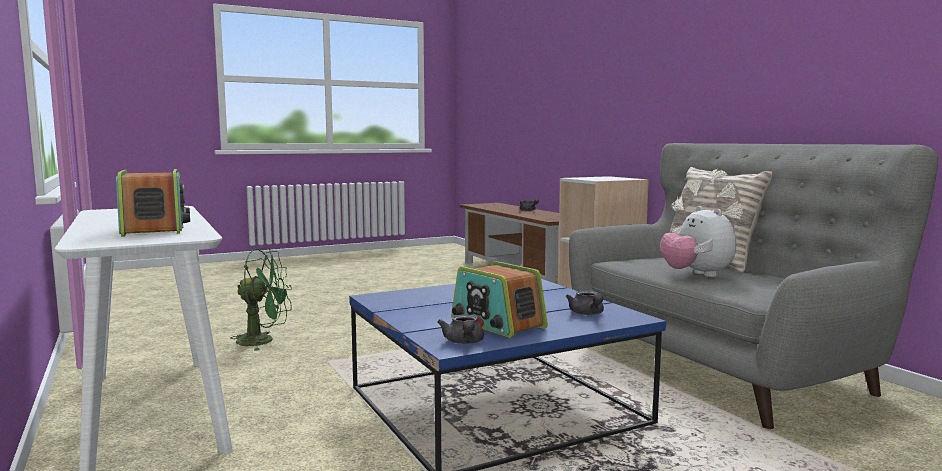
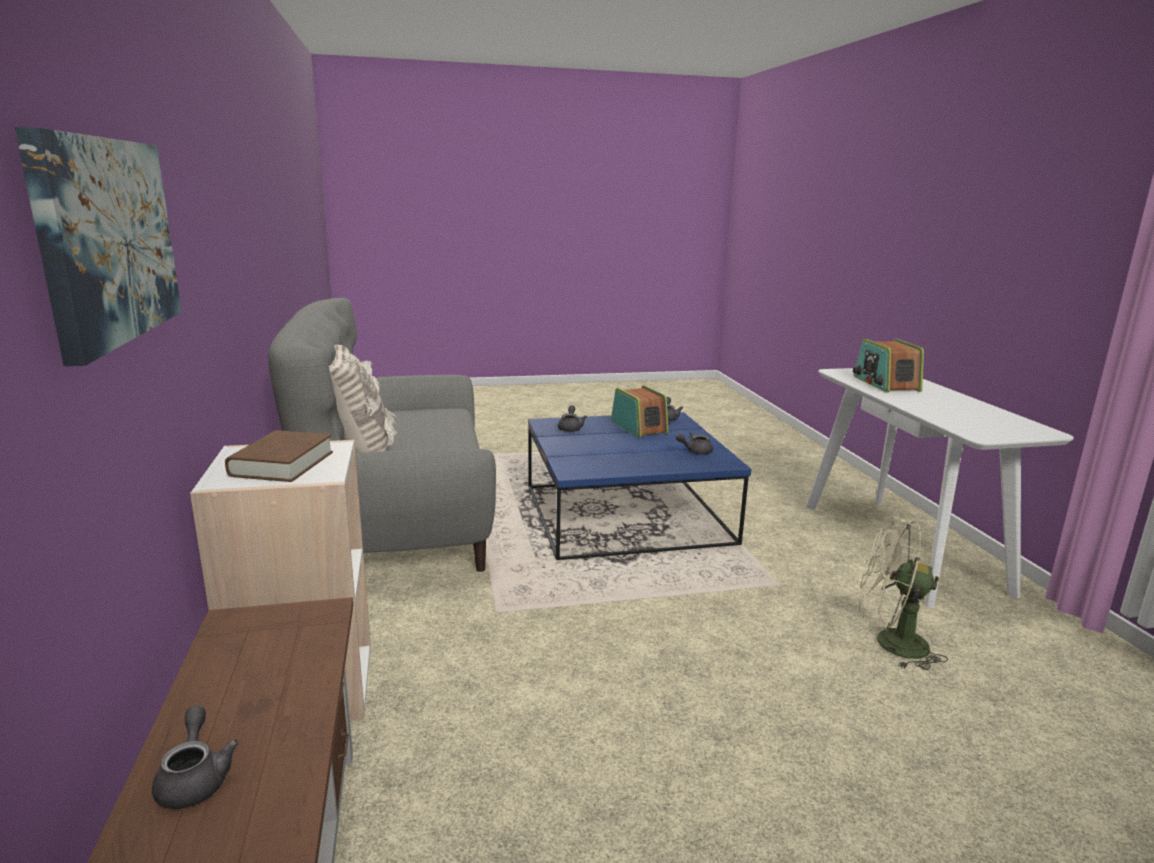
camera: 165 degrees left, 10 degrees up
green fan [230,247,292,351] -> beige fan [859,516,948,670]
plush toy [660,206,736,277] -> none
none -> picture [15,127,182,366]
none -> brown book [225,430,333,482]
none -> grey teapot [676,432,713,455]

